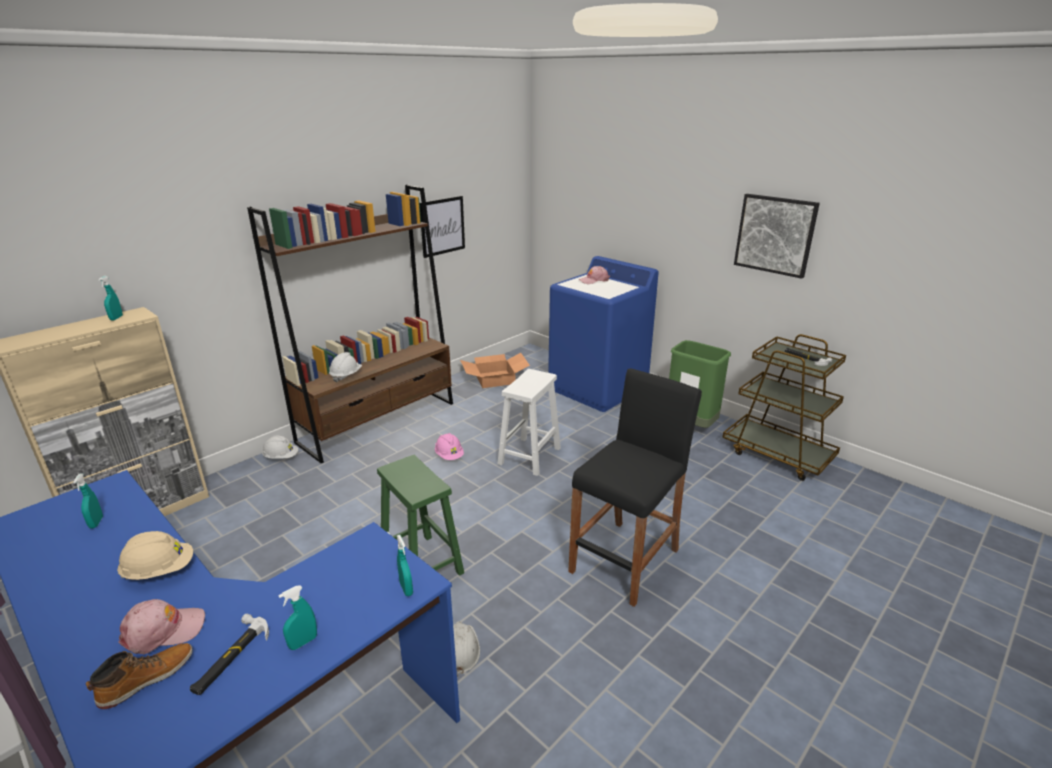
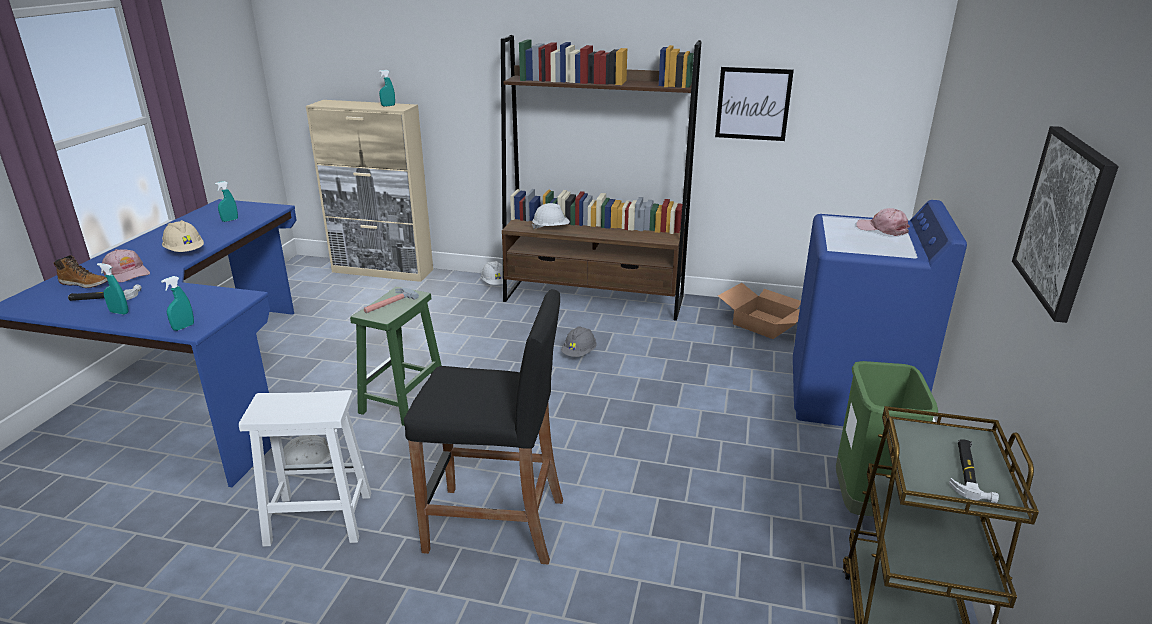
camera: 60 degrees right, 0 degrees up
pink hard hat [435,433,464,460] -> grey hard hat [561,326,597,357]
white stool [497,369,561,476] -> white stool moved to [239,390,371,547]
none -> hammer [364,288,419,313]

